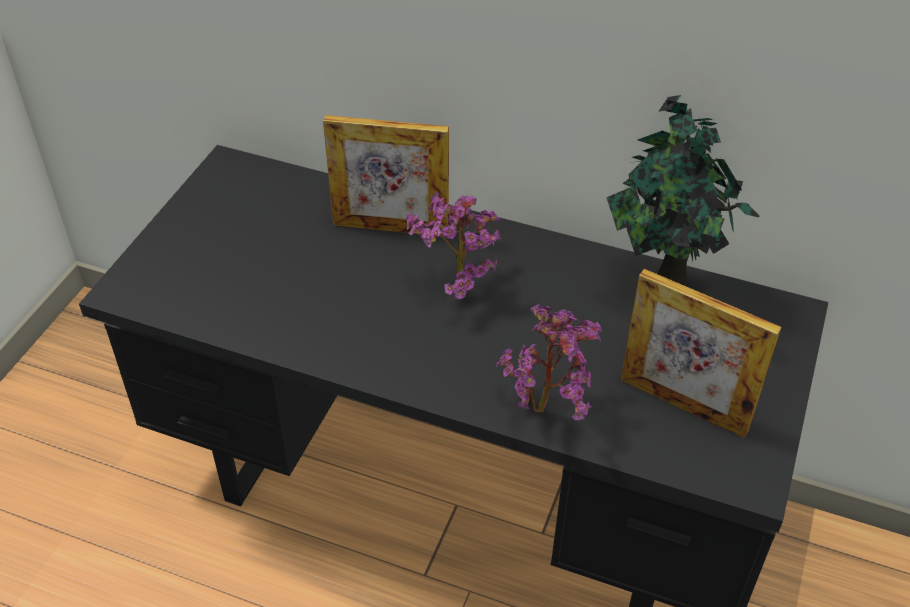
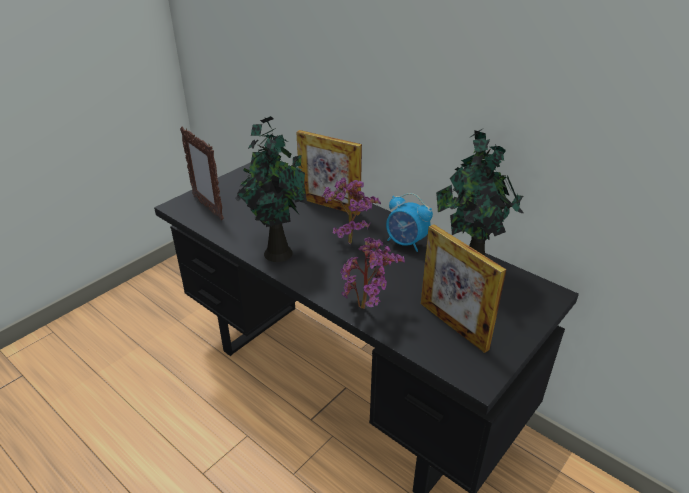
camera: 20 degrees right, 10 degrees down
none -> picture frame [180,126,224,220]
none -> potted plant [235,116,307,262]
none -> alarm clock [386,193,433,252]

